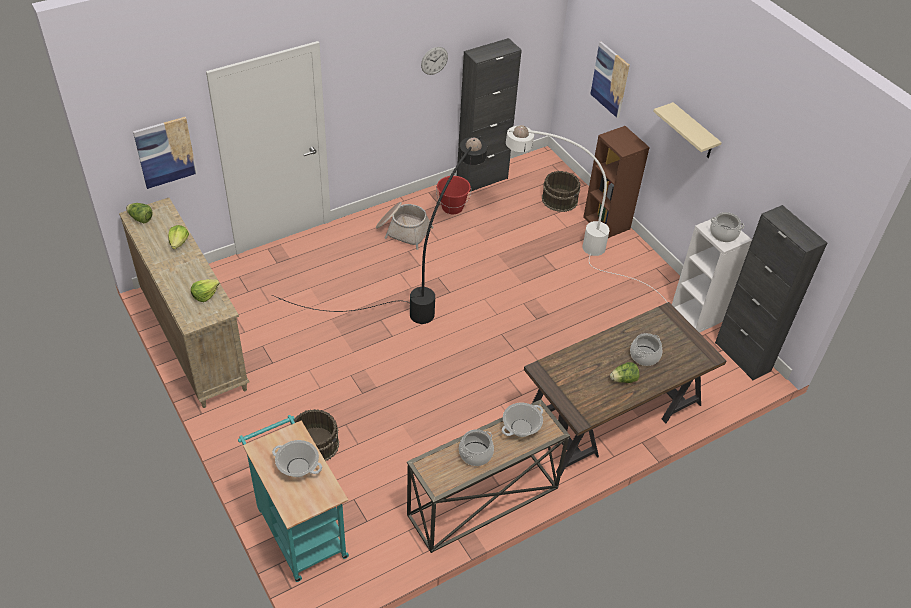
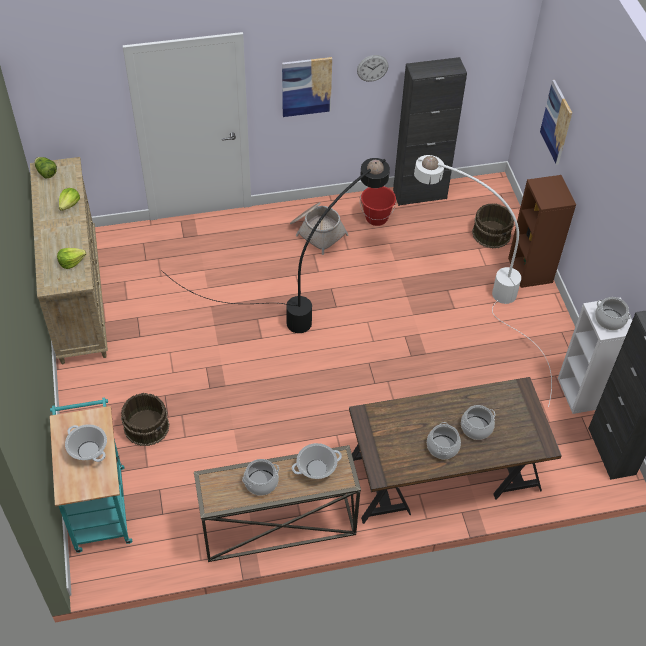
camera: 20 degrees right, 5 degrees up
picture [133,117,197,189] -> picture moved to [282,57,332,117]
lettuce [610,362,640,383] -> cooking pot [427,422,461,459]
beige shelf [653,102,722,158] -> none

